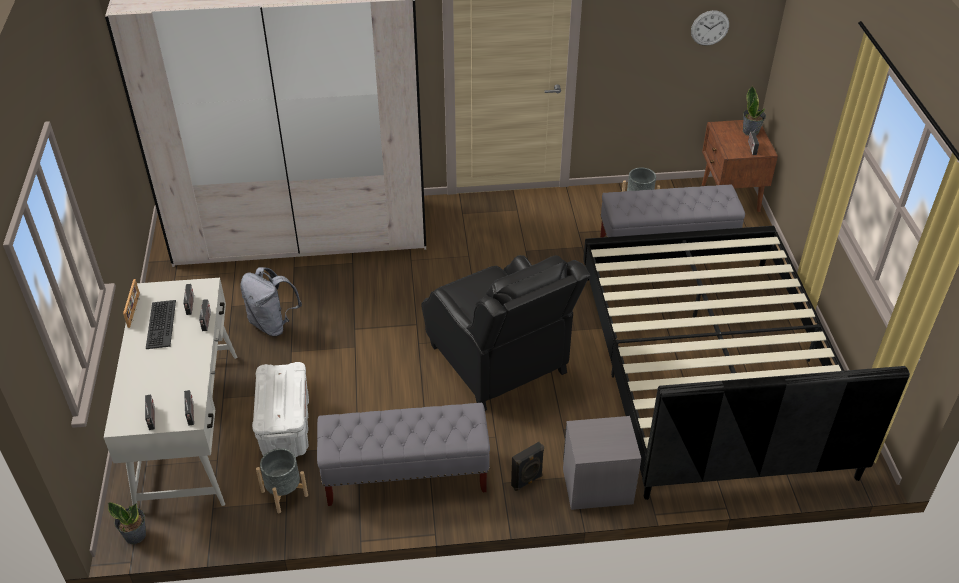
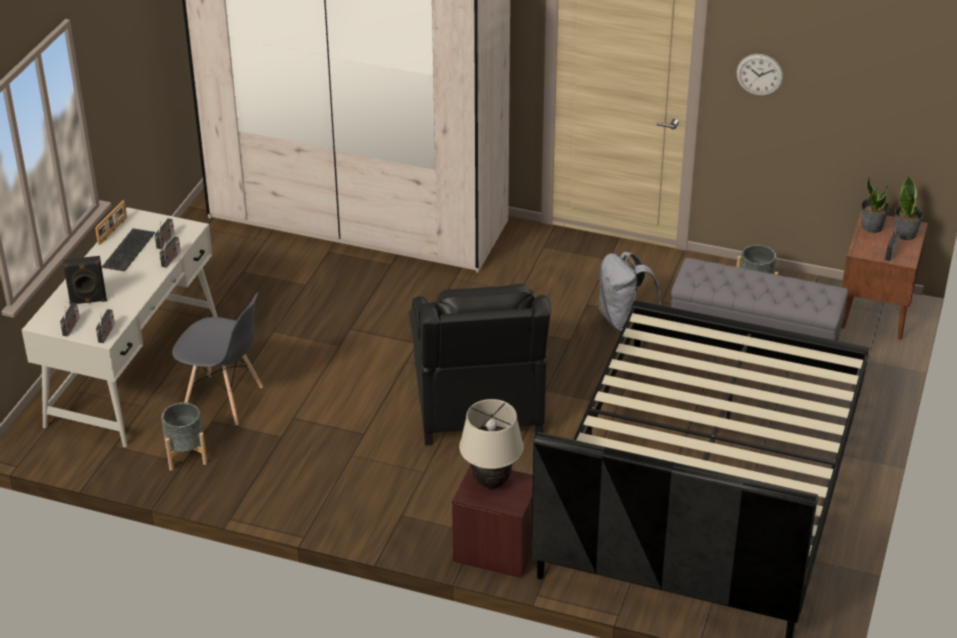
camera: 25 degrees right, 5 degrees down
potted plant [108,502,146,544] -> potted plant moved to [861,176,890,233]
grey backpack [240,267,302,336] -> grey backpack moved to [599,251,661,332]
white storage box [252,362,309,457] -> grey chair [172,292,263,425]
grey bench [317,403,490,506] -> none
black speaker [511,442,544,491] -> black speaker moved to [63,256,107,305]
grey nightstand [563,416,641,510] -> brown nightstand [452,464,533,578]
wall clock [691,10,729,46] -> wall clock moved to [736,54,783,96]
none -> beige table lamp [459,399,524,489]

